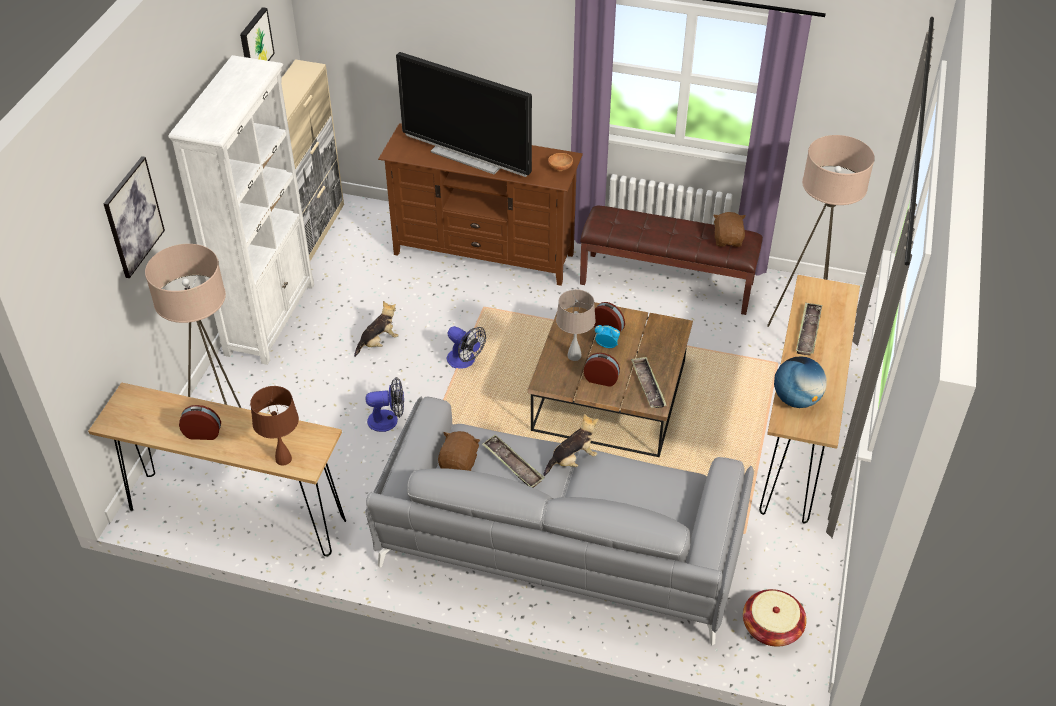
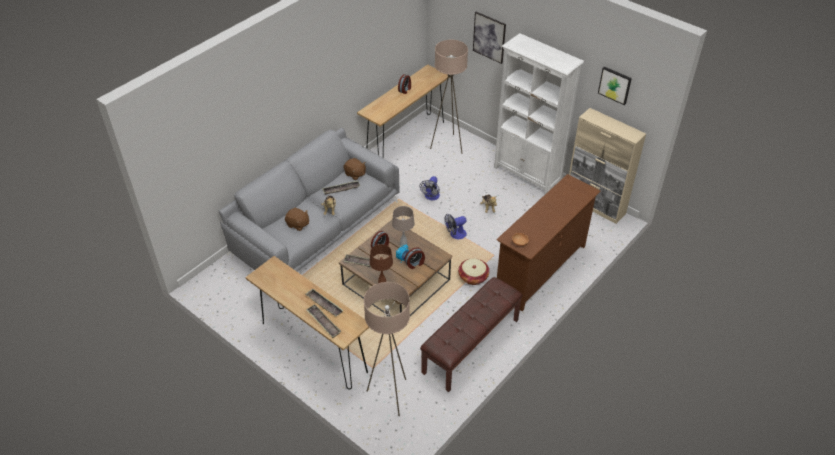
camera: 115 degrees right, 0 degrees up
brown table lamp [250,386,299,466] -> brown table lamp moved to [370,244,393,283]
television [396,52,532,177] -> none
brown plush toy [713,212,746,247] -> brown plush toy moved to [285,208,309,231]
basket [743,589,806,647] -> basket moved to [458,258,489,285]
globe [774,356,827,408] -> none
none -> tray [306,304,341,338]

